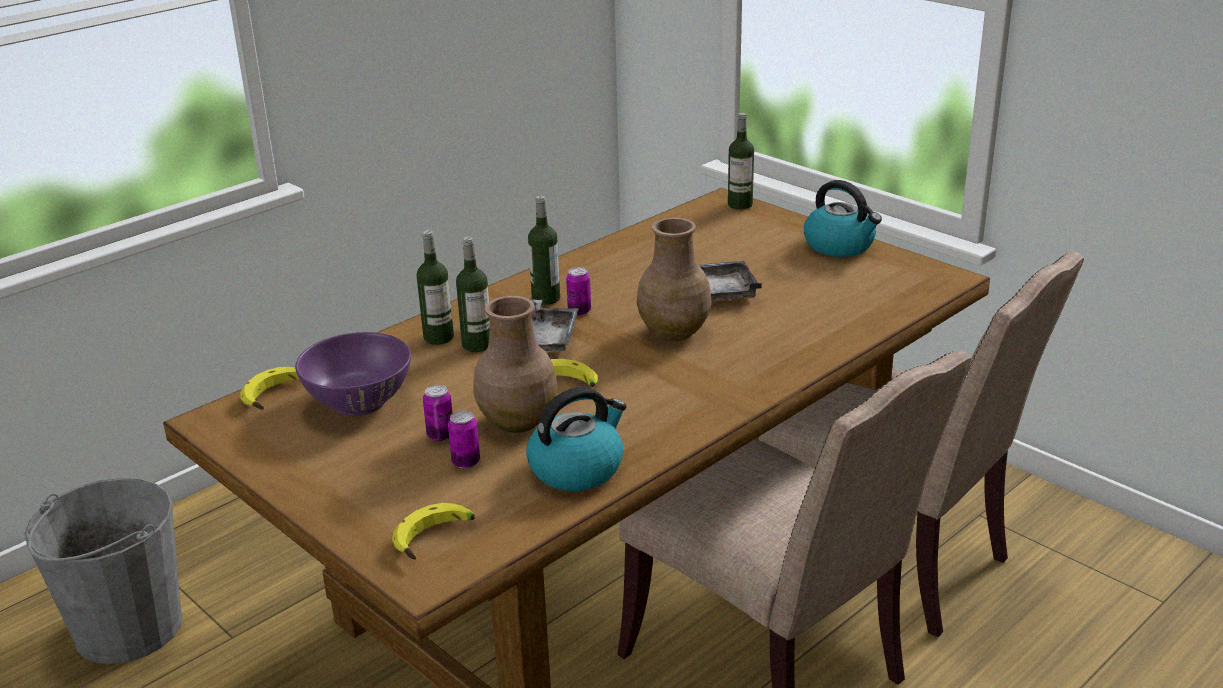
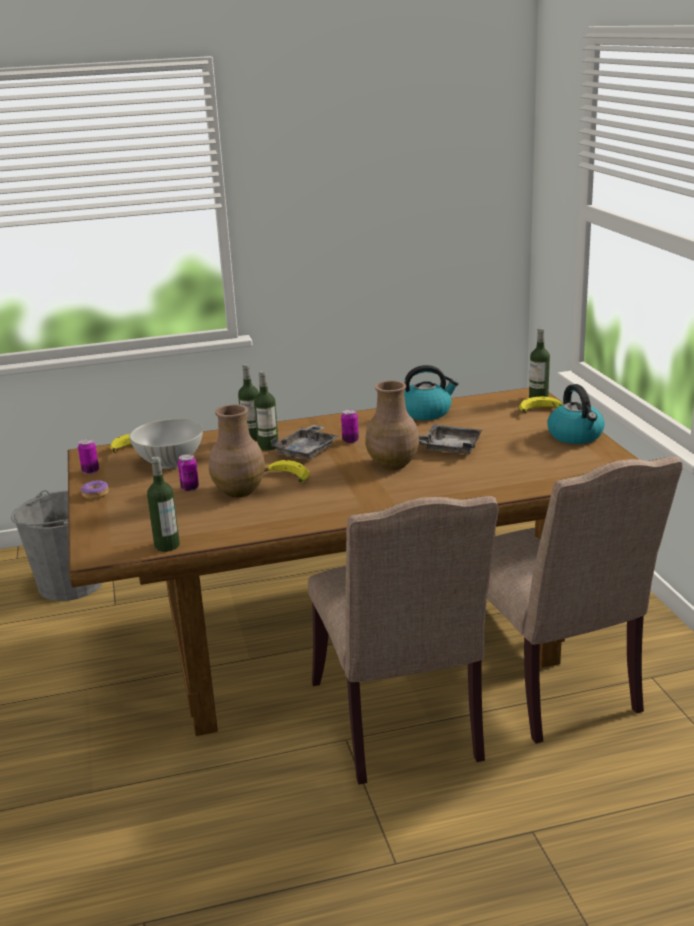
camera: 30 degrees right, 5 degrees down
purple bowl [295,332,411,416] -> white bowl [129,419,203,469]
banana [392,503,475,560] -> banana moved to [519,397,563,414]
can [448,411,480,469] -> can moved to [78,439,99,474]
kettle [526,386,627,491] -> kettle moved to [404,365,459,420]
bottle [528,195,560,305] -> bottle moved to [147,456,180,552]
none -> donut [81,480,109,499]

